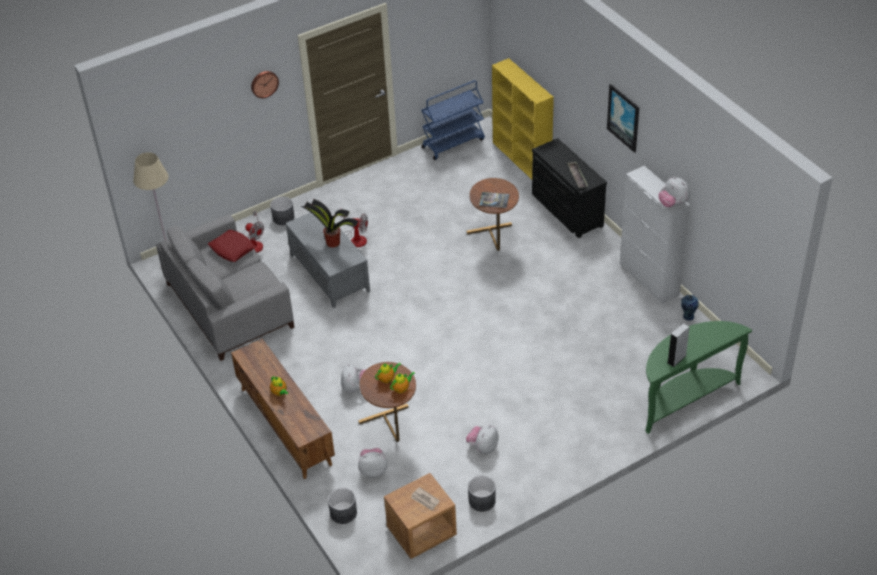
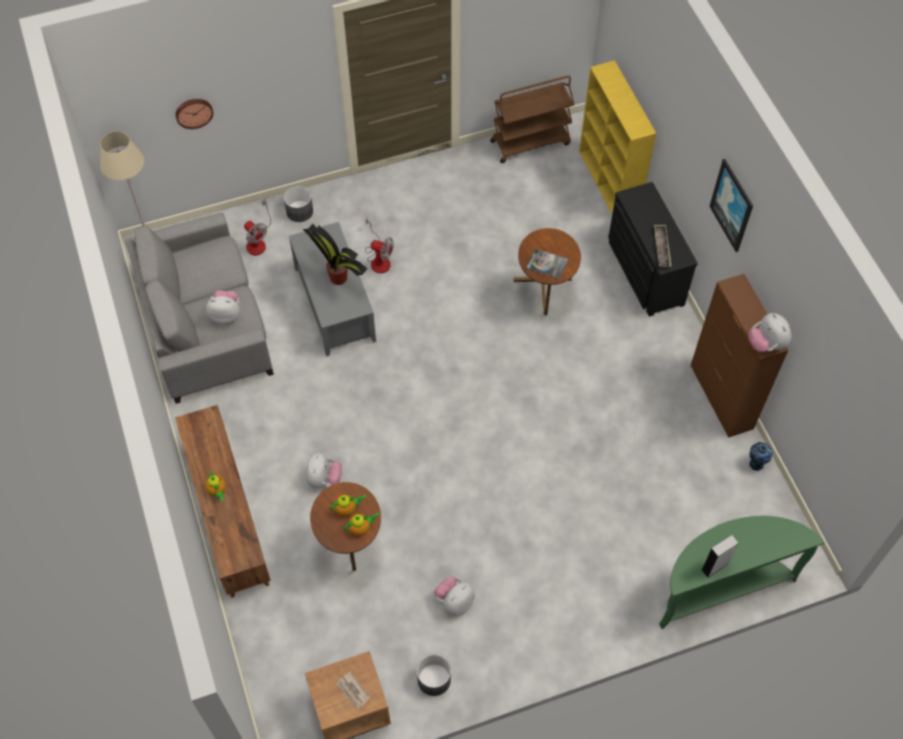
camera: 10 degrees right, 15 degrees up
red pillow [208,230,256,262] -> none
wall clock [251,71,279,98] -> wall clock moved to [176,99,213,129]
grey planter [328,488,357,524] -> none
plush toy [358,448,388,478] -> plush toy moved to [206,290,240,325]
blue cart [421,80,485,160] -> brown cart [490,75,575,163]
white cabinet [620,166,690,304] -> brown cabinet [690,274,788,438]

